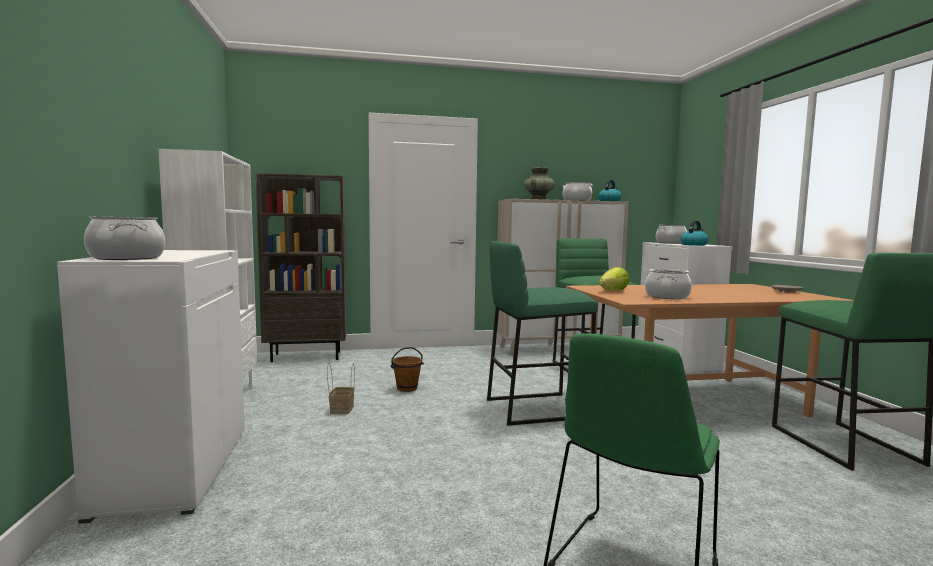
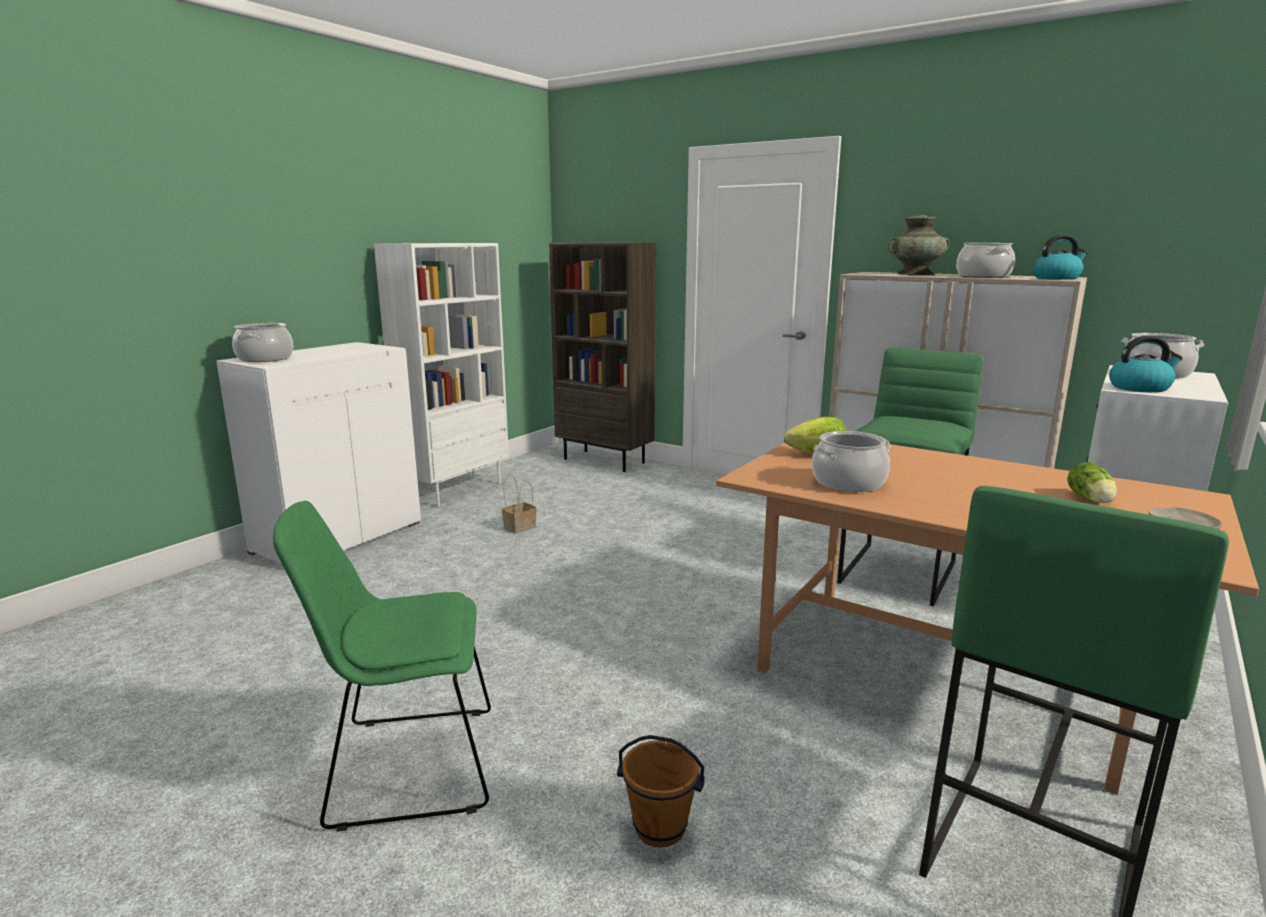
camera: 45 degrees right, 10 degrees up
brown bucket [390,347,424,392] -> brown bucket moved to [617,735,705,847]
green stool [487,241,598,426] -> none
none -> lettuce [1067,462,1117,503]

